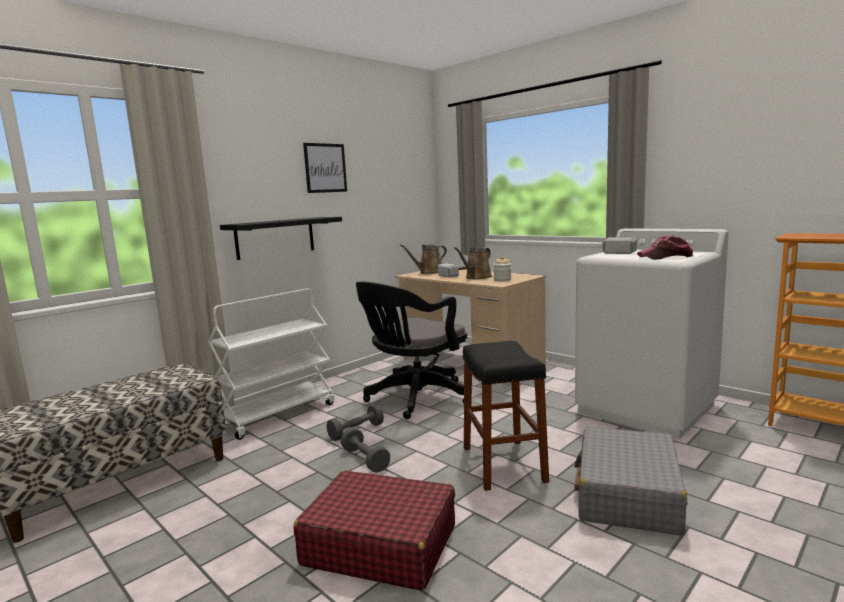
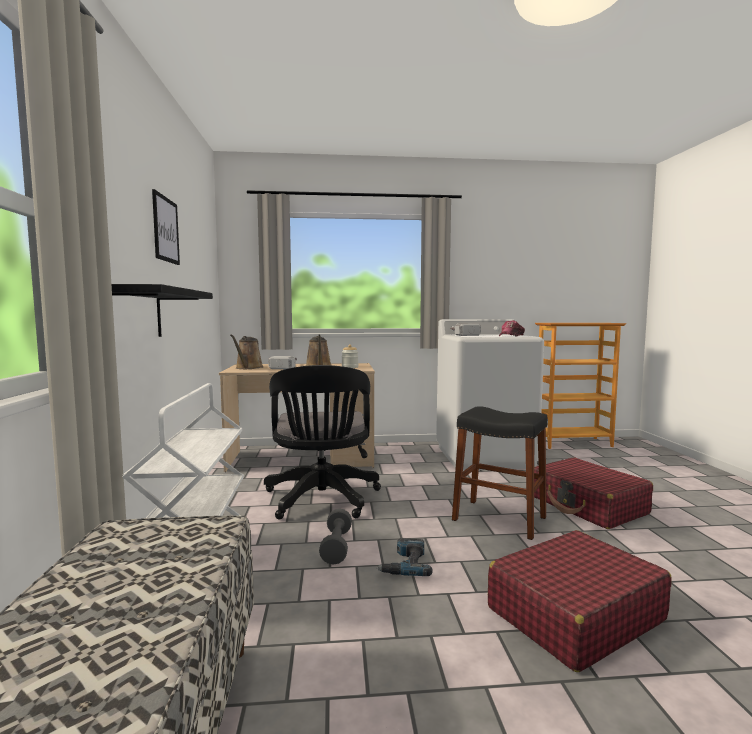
camera: 50 degrees left, 5 degrees down
grey dumbbell [341,427,390,473] -> power drill [376,538,433,576]
grey suitcase [574,427,687,535] -> red suitcase [534,457,653,529]

